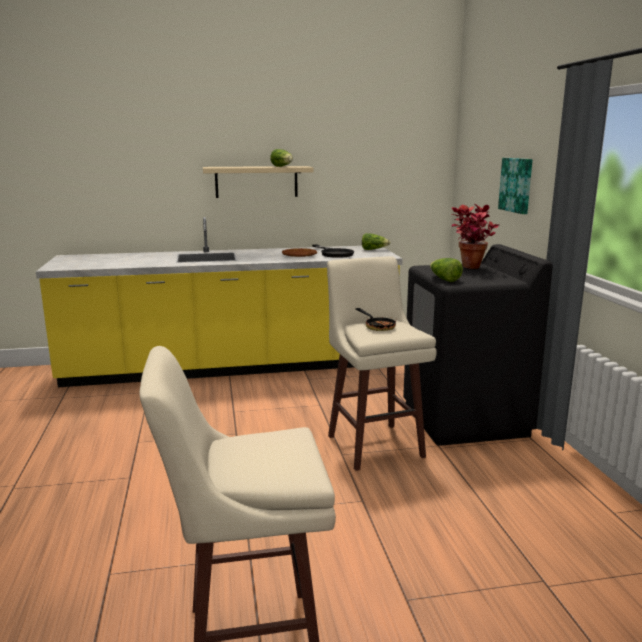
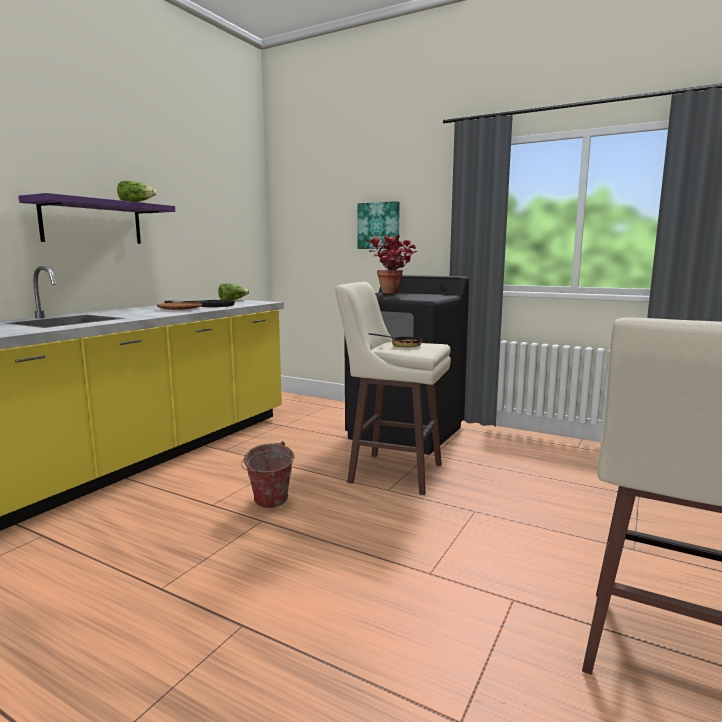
camera: 50 degrees left, 5 degrees down
beige shelf [203,166,314,198] -> purple shelf [19,193,175,244]
lettuce [430,258,463,282] -> none
none -> bucket [241,441,294,508]

